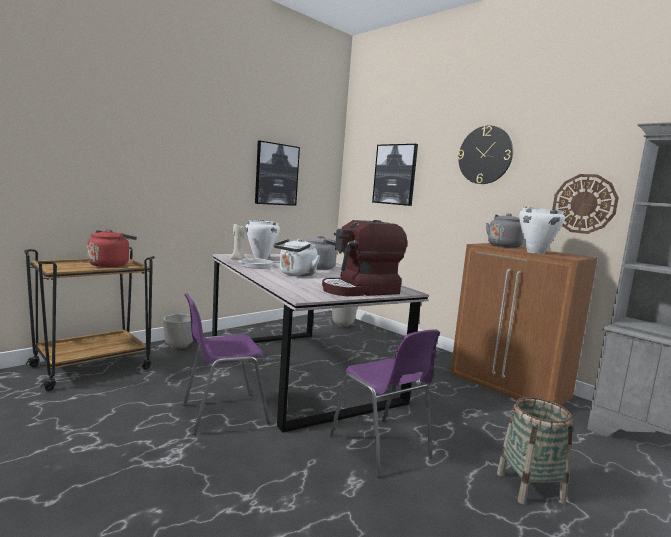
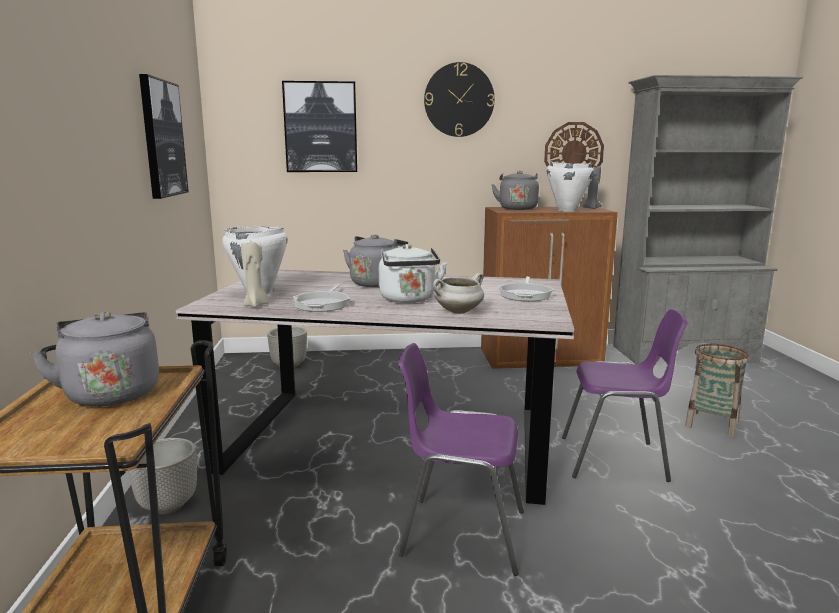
camera: 50 degrees left, 5 degrees up
red kettle [87,230,137,267] -> grey kettle [30,311,159,407]
purple chair [183,293,270,435] -> purple chair turned 90 degrees clockwise [398,343,524,576]
coffee machine [322,220,407,296] -> frying pan [498,276,554,301]
none -> white cooking pot [433,273,484,314]
none -> grey candle [583,166,602,209]

